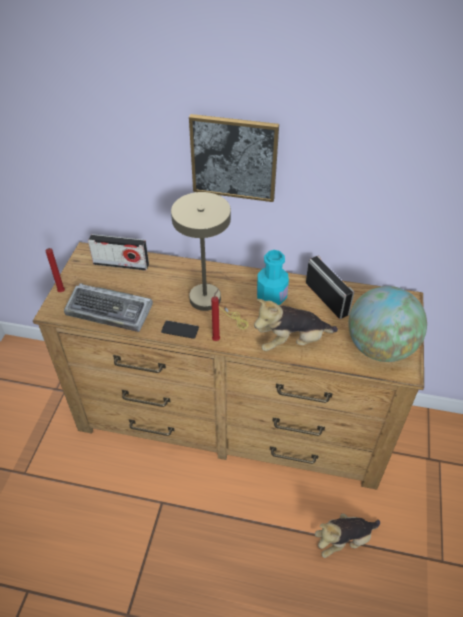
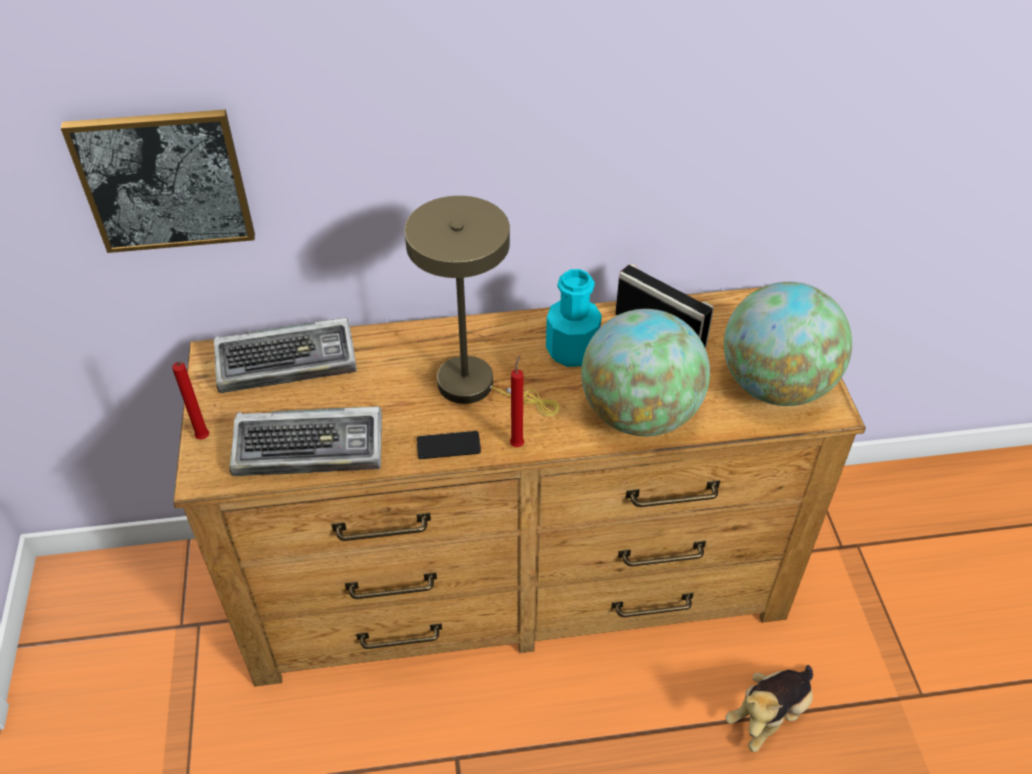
camera: 20 degrees left, 0 degrees up
radio [88,234,149,271] -> keyboard [214,317,357,393]
picture [189,114,279,202] -> picture moved to [61,110,255,253]
plush toy [254,299,338,351] -> globe [581,309,710,436]

